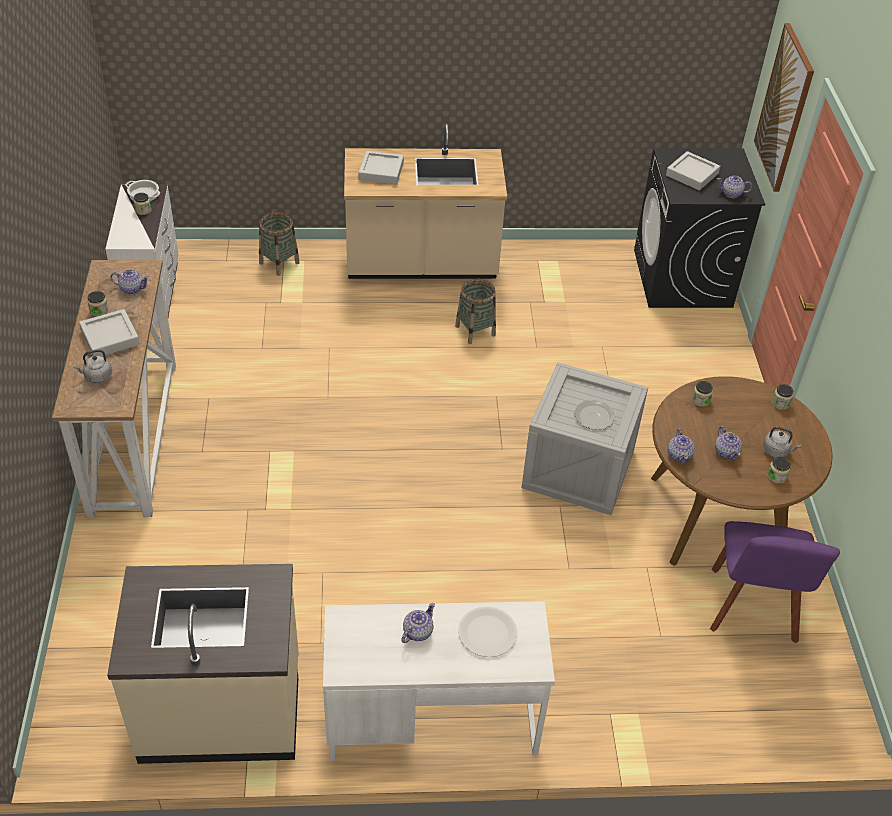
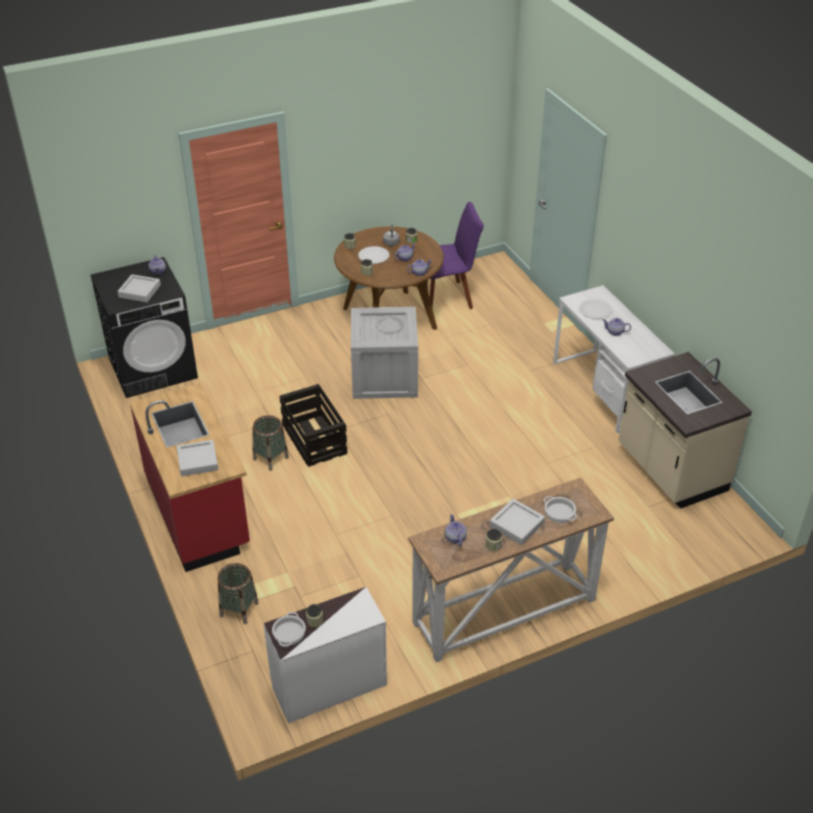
camera: 110 degrees left, 5 degrees down
grey kettle [73,350,112,383] -> cooking pot [544,496,577,523]
beige counter [344,124,507,279] -> red counter [130,383,250,572]
picture [754,23,814,192] -> none
none -> crate [279,384,347,467]
none -> white plate [358,246,390,264]

